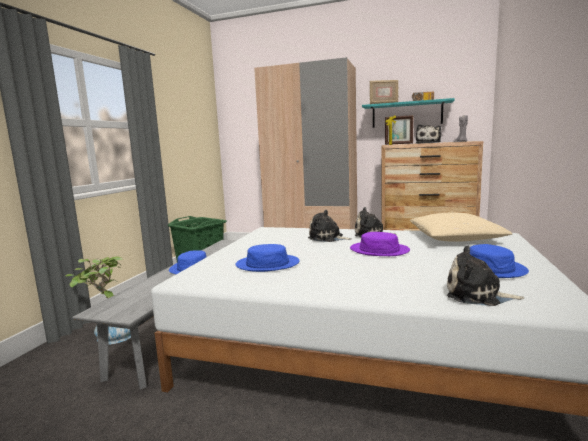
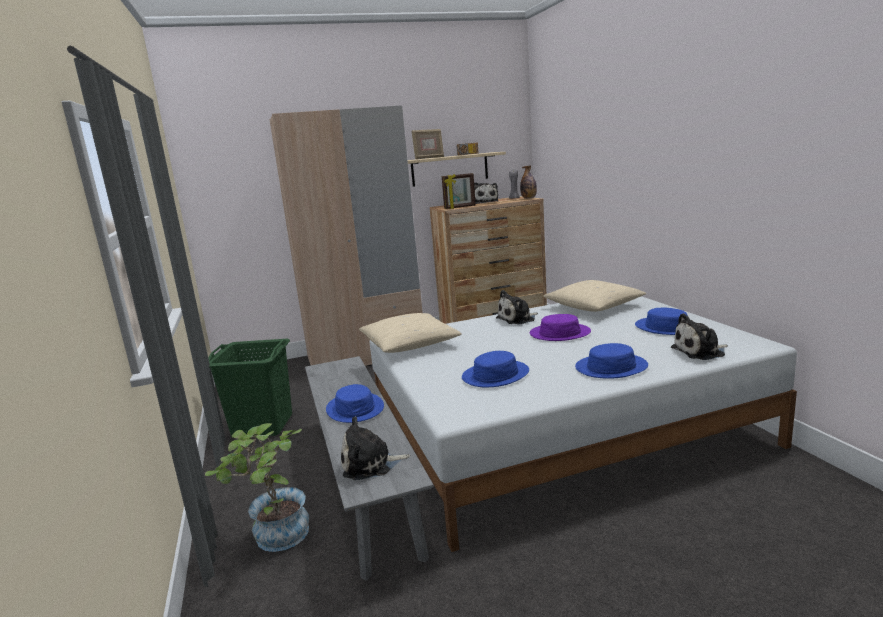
camera: 35 degrees left, 5 degrees up
plush toy [308,210,352,242] -> plush toy moved to [341,416,410,480]
turquoise shelf [362,98,455,128] -> beige shelf [408,152,506,187]
none -> beige pillow [359,313,462,353]
none -> bottle [520,165,537,199]
none -> blue hat [575,343,648,379]

